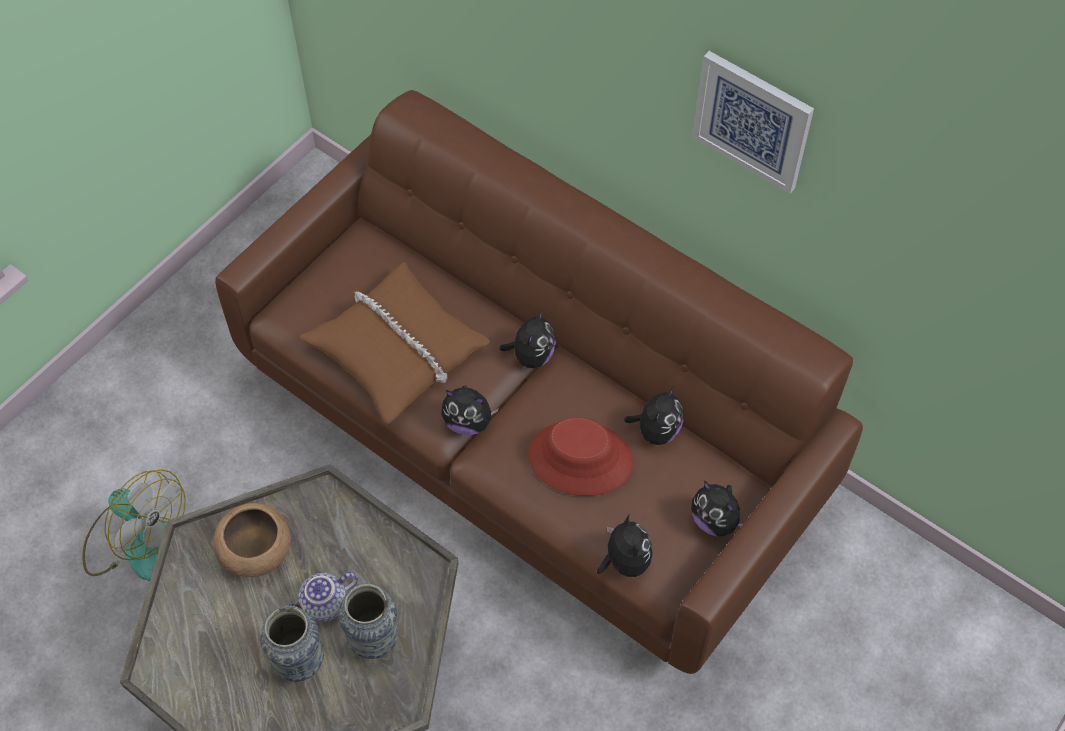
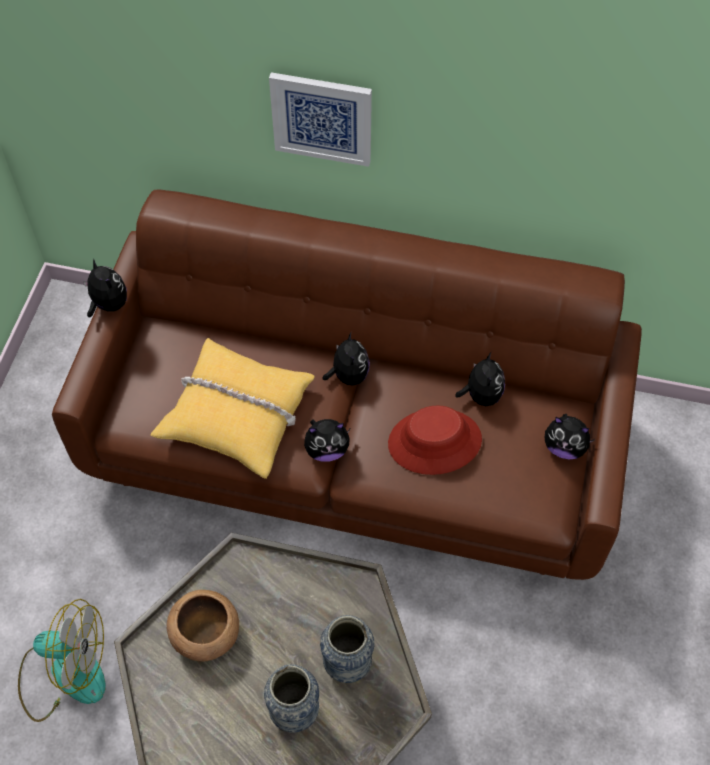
camera: 25 degrees left, 0 degrees up
teapot [286,572,358,622] -> none
brown pillow [299,262,490,425] -> yellow pillow [150,338,315,479]
plush toy [597,515,653,577] -> plush toy moved to [83,259,127,317]
picture [692,51,814,194] -> picture moved to [269,72,372,167]

